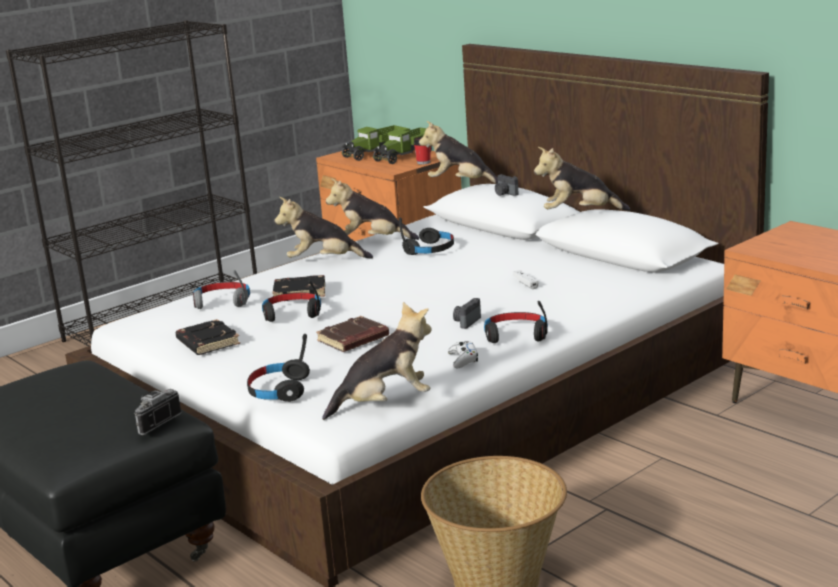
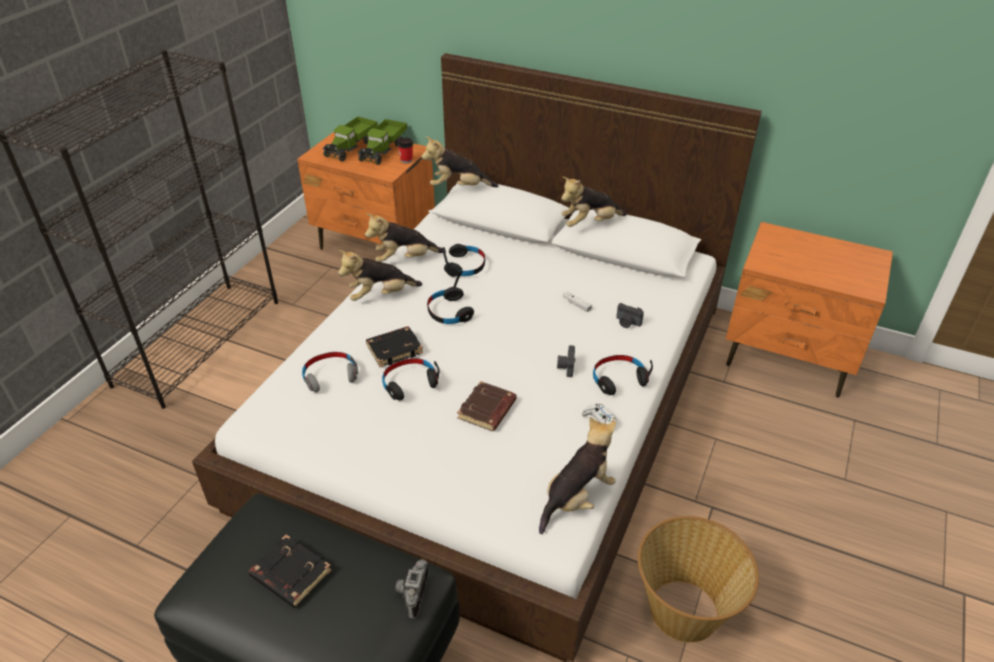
camera: 25 degrees left, 20 degrees up
black book [175,319,240,355] -> black book moved to [248,535,332,608]
black headphones [247,334,310,402] -> black headphones moved to [427,270,474,324]
camera [495,174,518,196] -> camera moved to [616,303,644,328]

